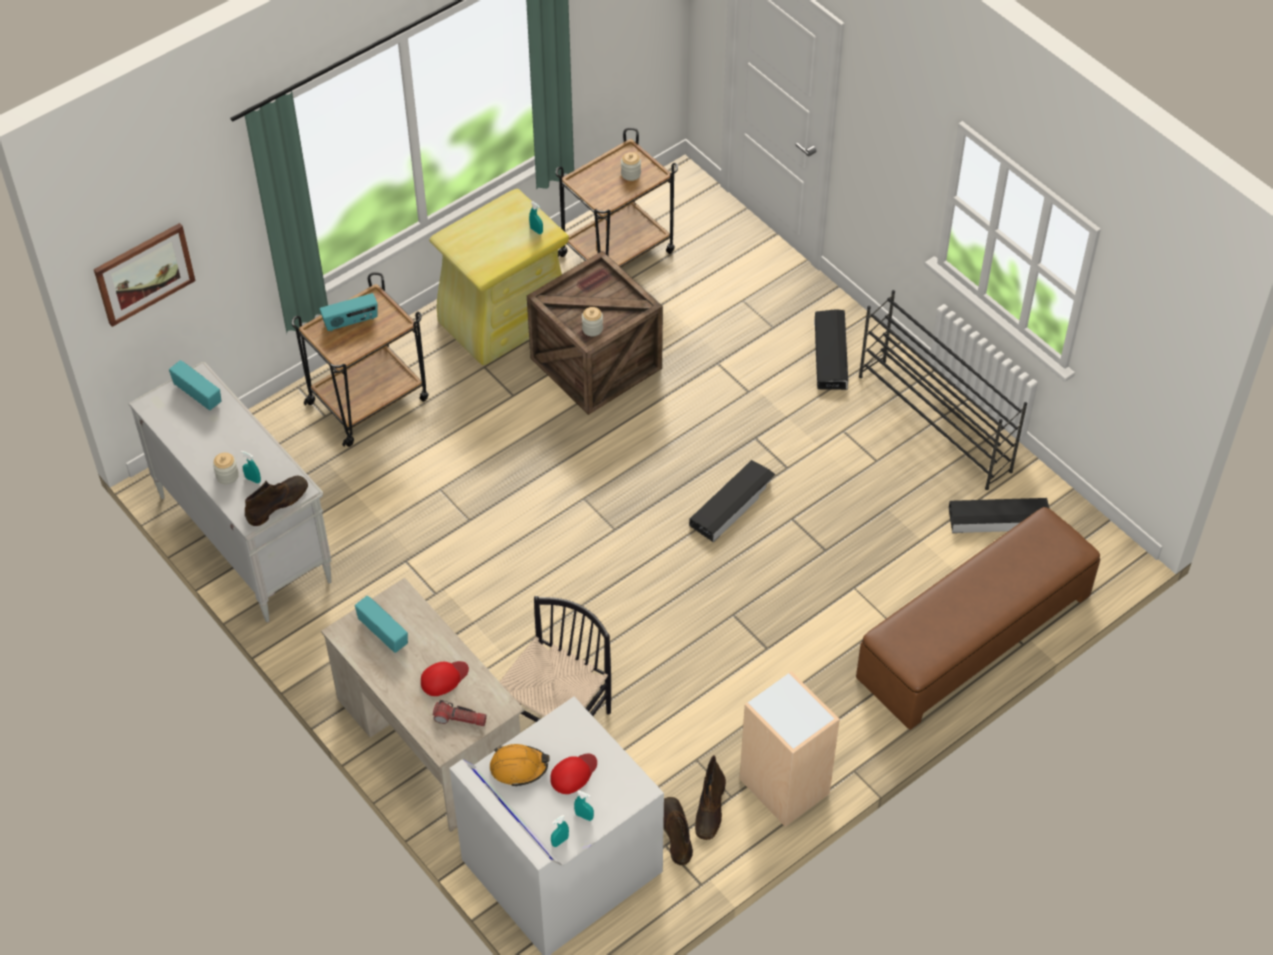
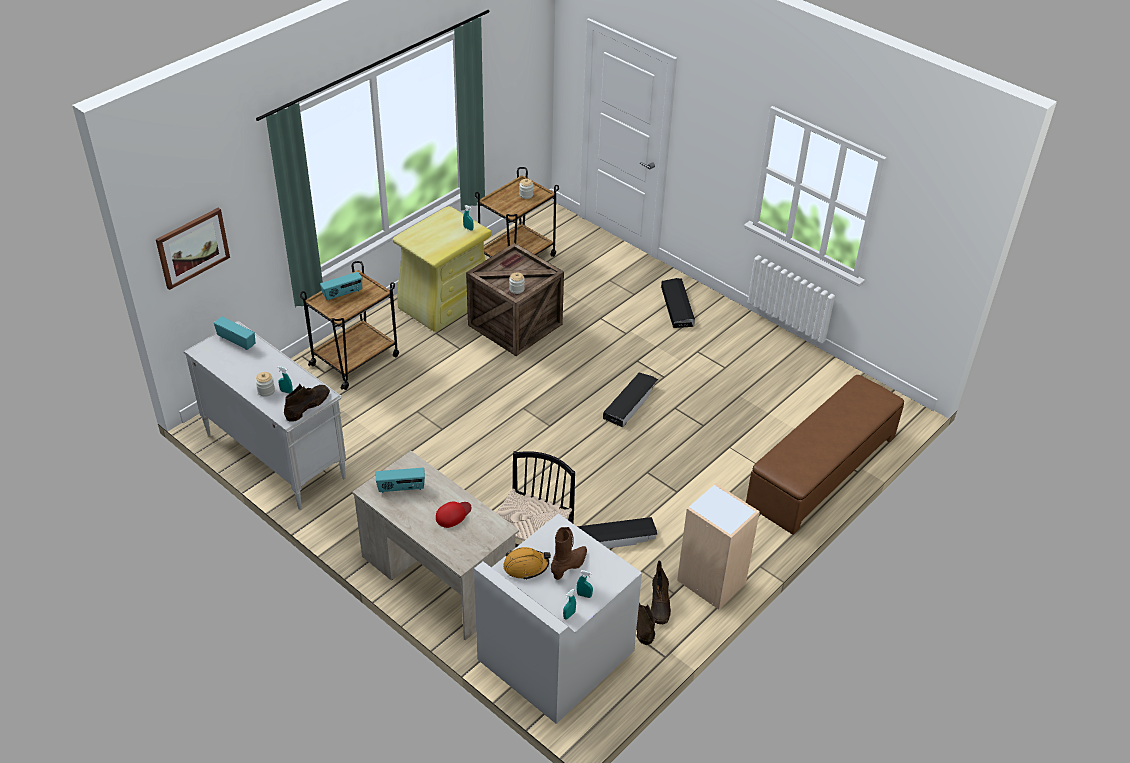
camera: 10 degrees left, 10 degrees down
radio [355,596,408,653] -> radio turned 135 degrees clockwise [375,468,425,493]
flashlight [433,700,487,726] -> none
red cap [550,754,597,794] -> brown boot [551,527,587,580]
black shoe rack [859,290,1027,490] -> none
black storage box [949,498,1050,533] -> black storage box moved to [577,517,658,548]

